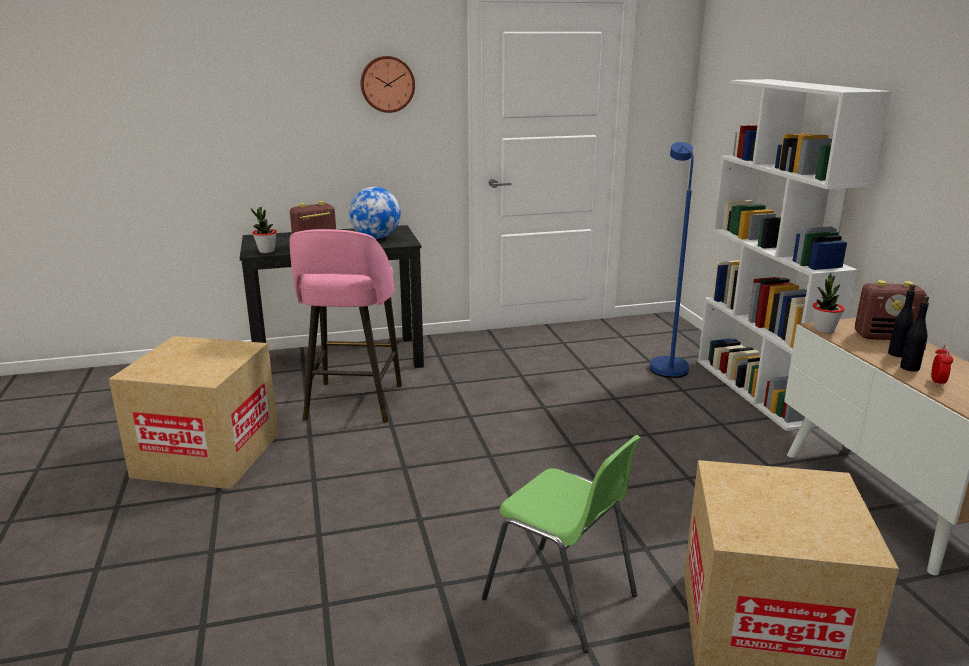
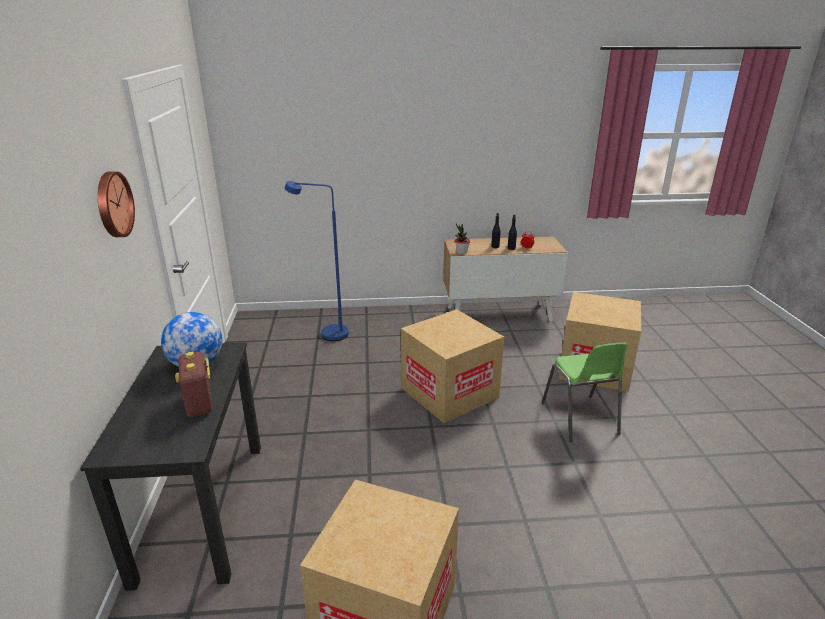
camera: 80 degrees left, 5 degrees up
potted plant [251,207,277,253] -> none
pink stool [290,229,402,423] -> none
green chair [482,435,641,653] -> green chair turned 120 degrees clockwise [542,343,628,442]
white bookcase [698,79,892,431] -> none
radio [855,280,926,340] -> none
none -> cardboard box [401,309,504,423]

